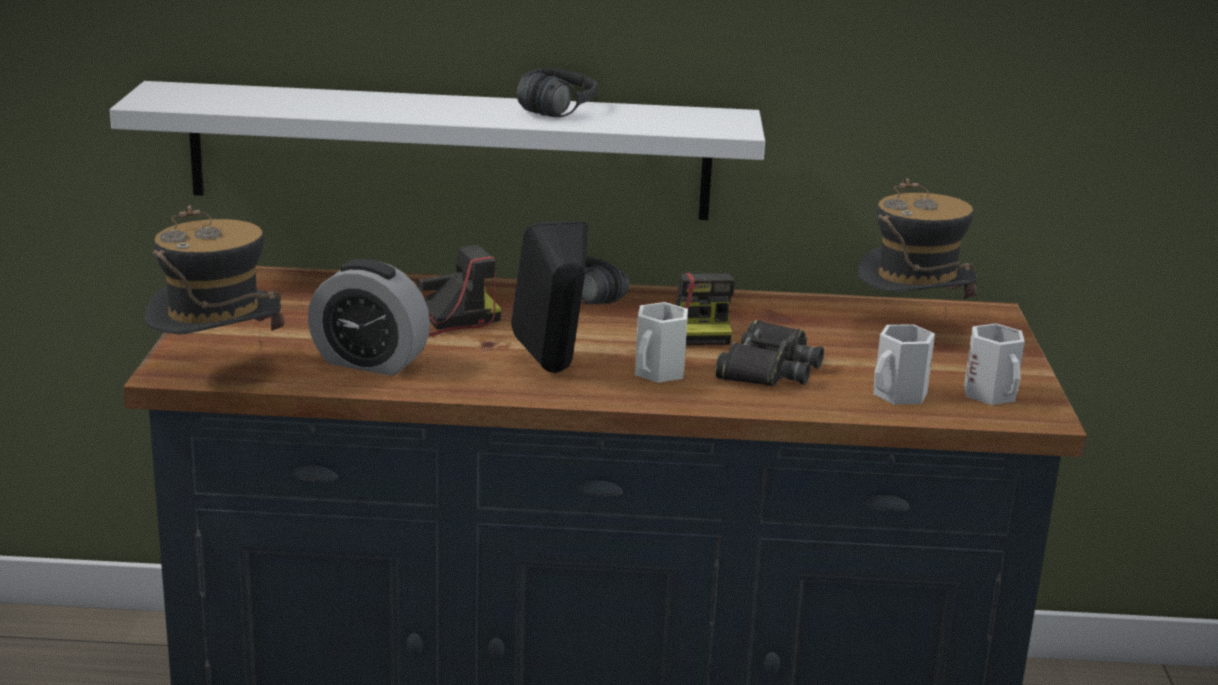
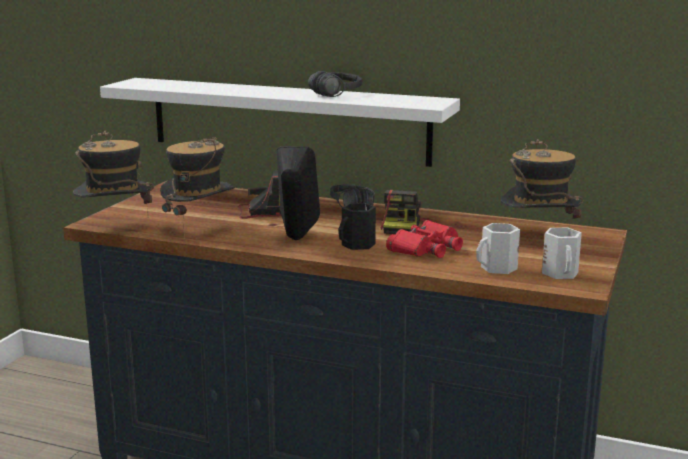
camera: 20 degrees right, 5 degrees down
alarm clock [308,259,430,376] -> hat [160,137,235,238]
white mug [635,302,688,383] -> black mug [338,203,376,250]
black binoculars [715,320,824,386] -> red binoculars [386,220,463,258]

